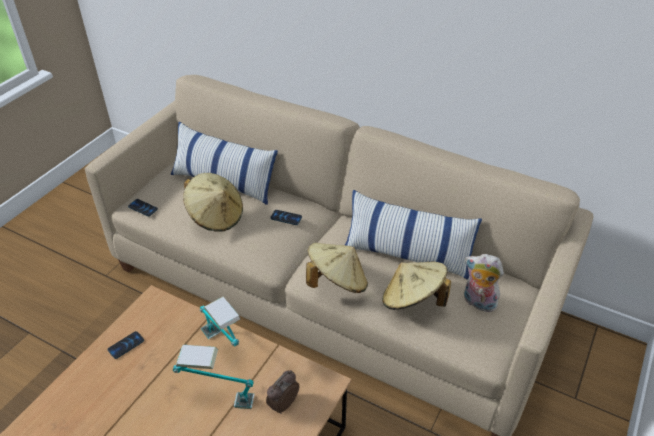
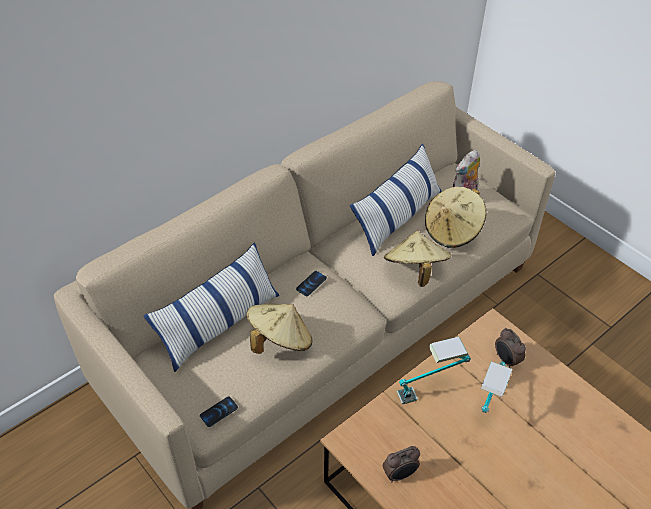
camera: 70 degrees left, 5 degrees up
phone [107,331,144,359] -> alarm clock [383,446,420,482]

